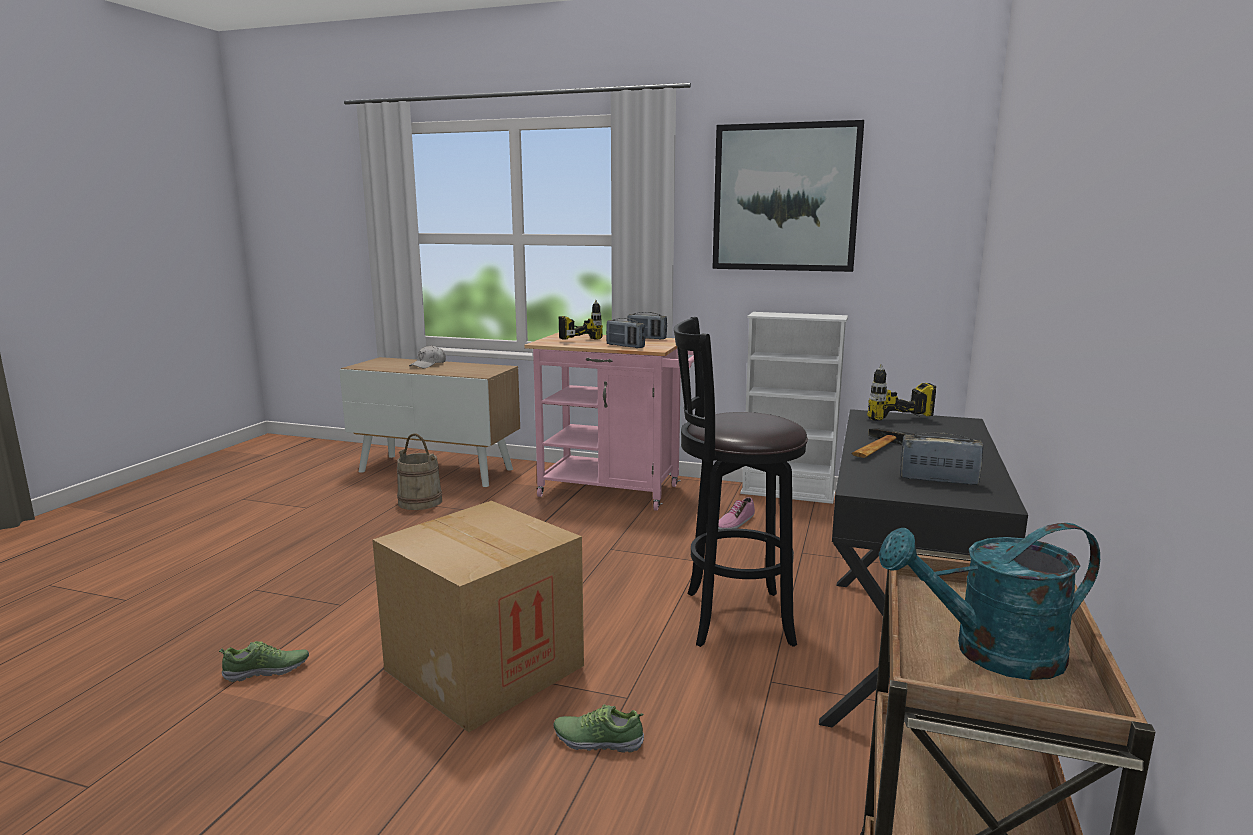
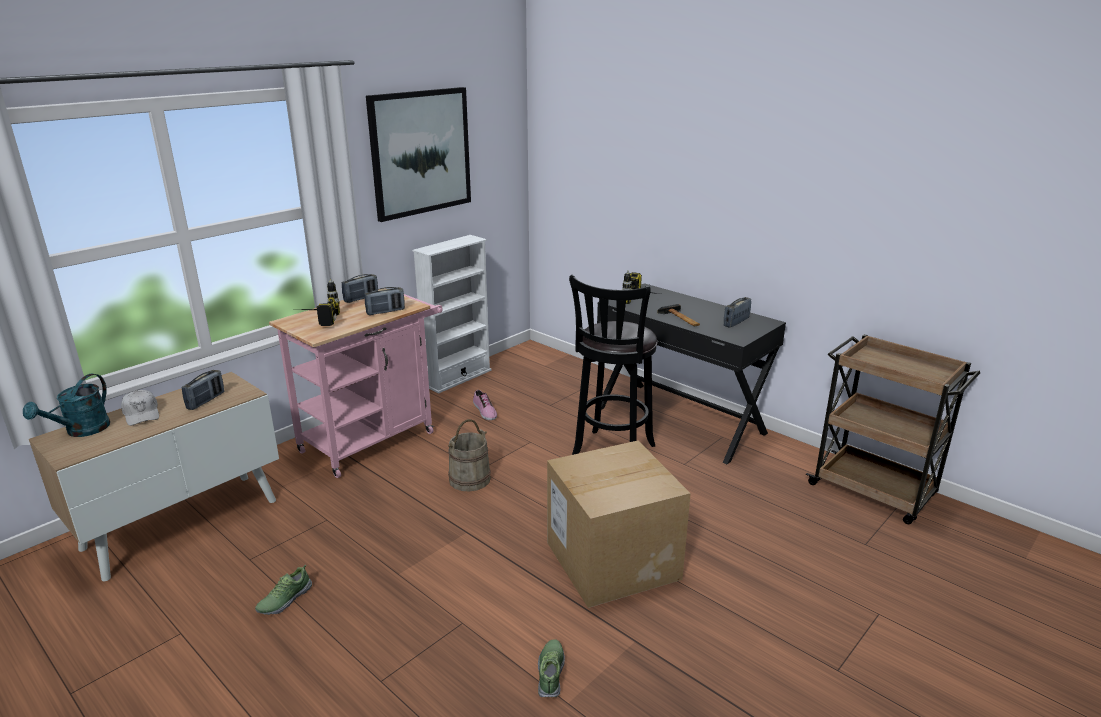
camera: 65 degrees left, 10 degrees up
beige bucket [397,433,442,510] -> beige bucket moved to [448,419,491,492]
shoe [554,704,644,753] -> shoe moved to [255,565,312,615]
turquoise watering can [879,523,1100,680] -> turquoise watering can moved to [23,374,110,437]
none -> radio [181,370,224,410]

